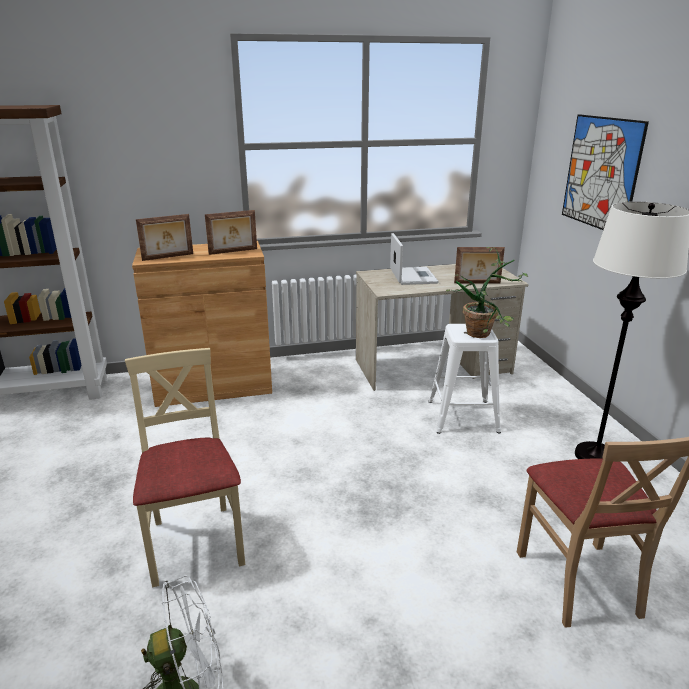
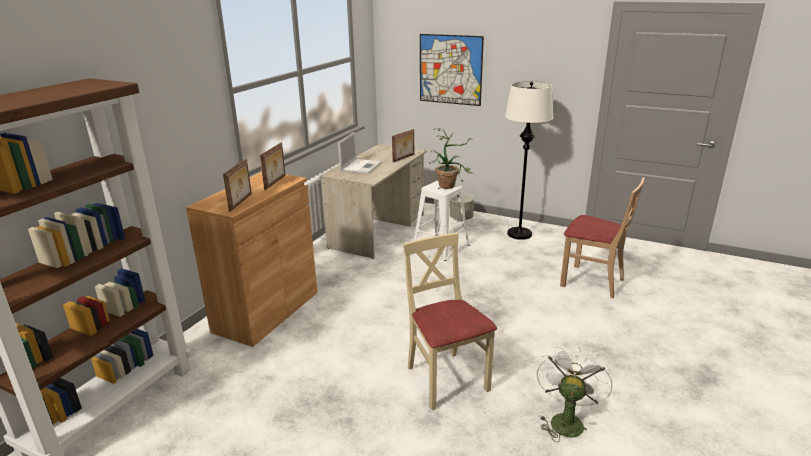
camera: 50 degrees left, 0 degrees up
beige chair [125,348,245,588] -> beige chair turned 45 degrees clockwise [403,233,497,410]
laptop [390,233,439,285] -> laptop turned 75 degrees clockwise [338,132,382,174]
none -> grey planter [450,193,474,221]

